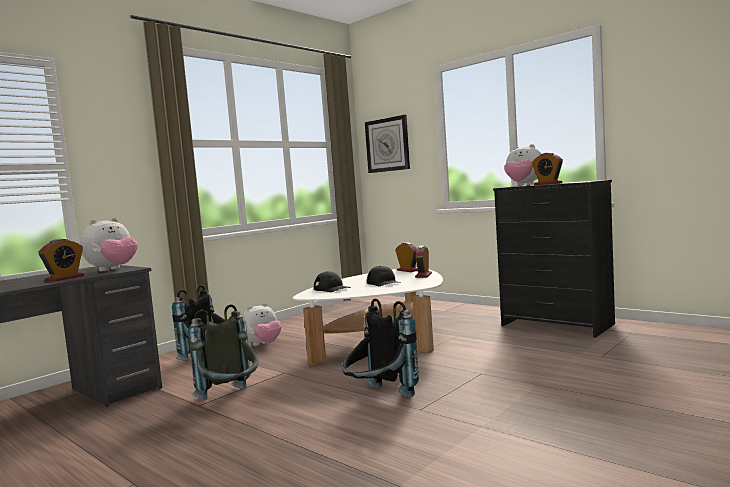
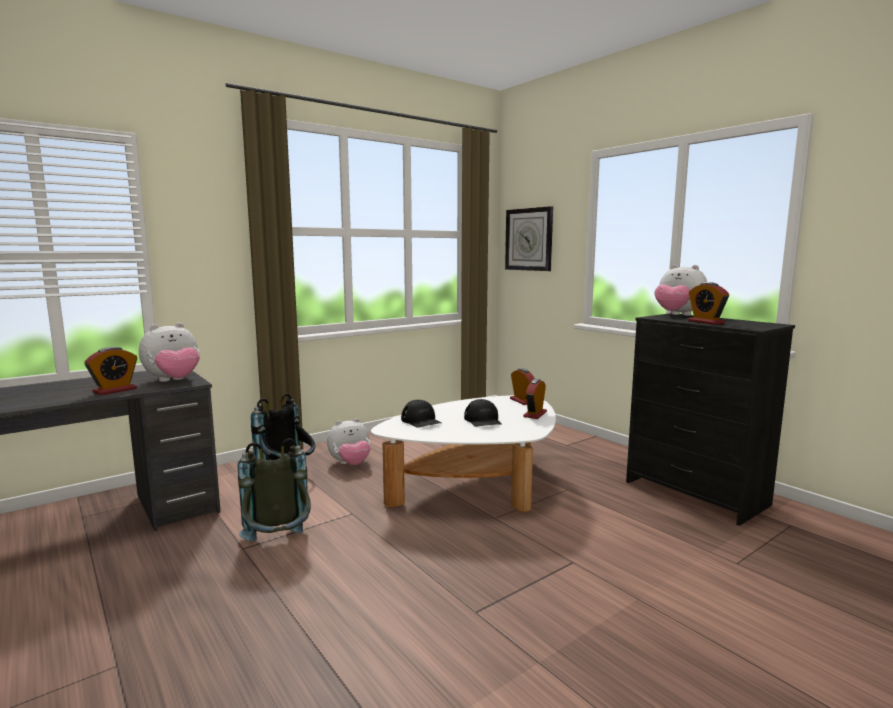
camera: 10 degrees right, 5 degrees up
black backpack [342,298,419,397] -> none

